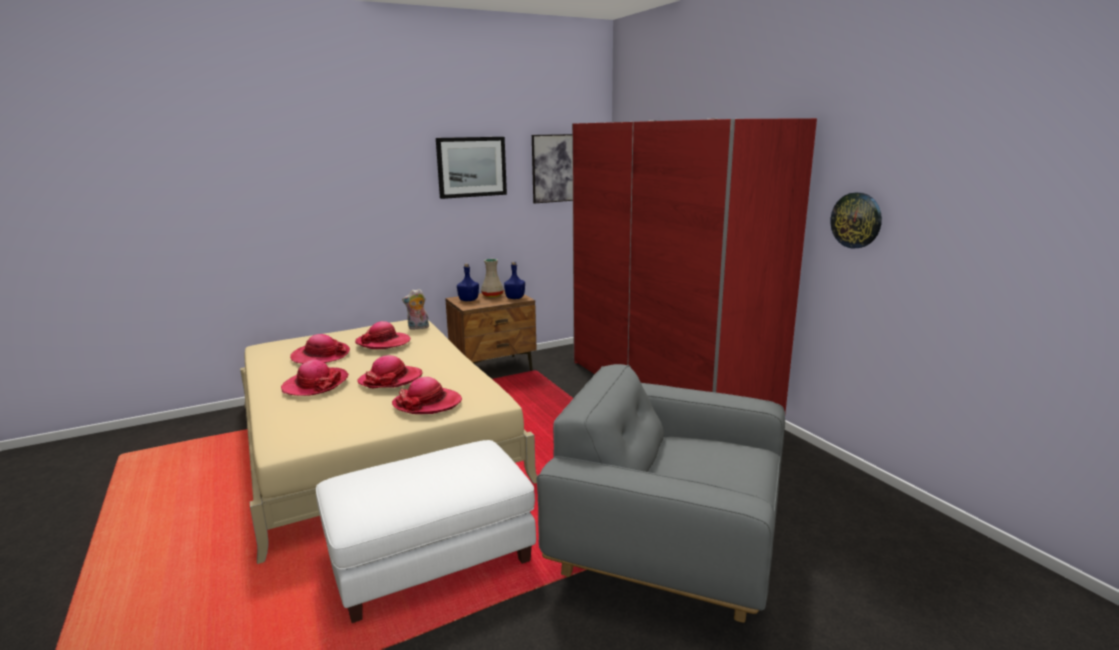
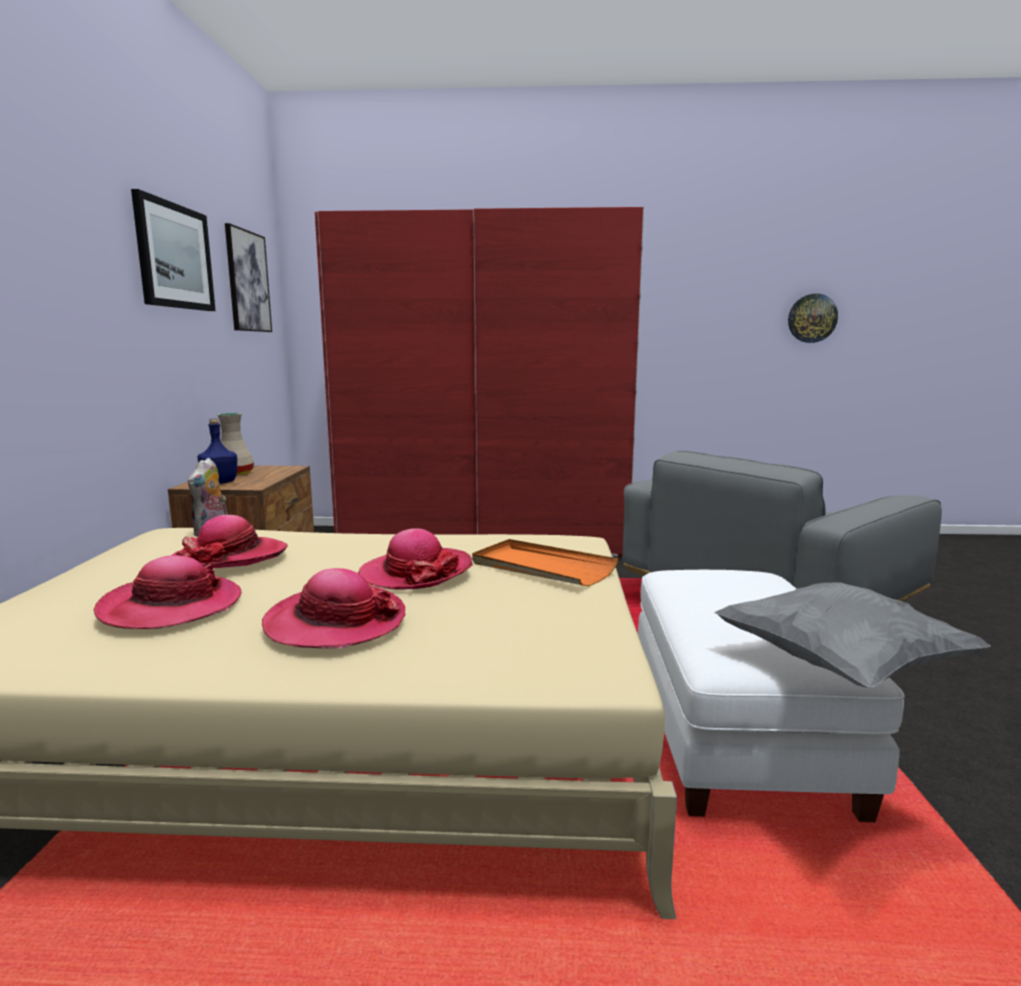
camera: 60 degrees left, 5 degrees down
hat [392,377,462,414] -> orange tray [472,539,618,587]
blue bottle [504,262,525,299] -> none
wall clock [830,192,882,249] -> wall clock moved to [788,294,838,343]
none -> grey pillow [714,582,991,688]

